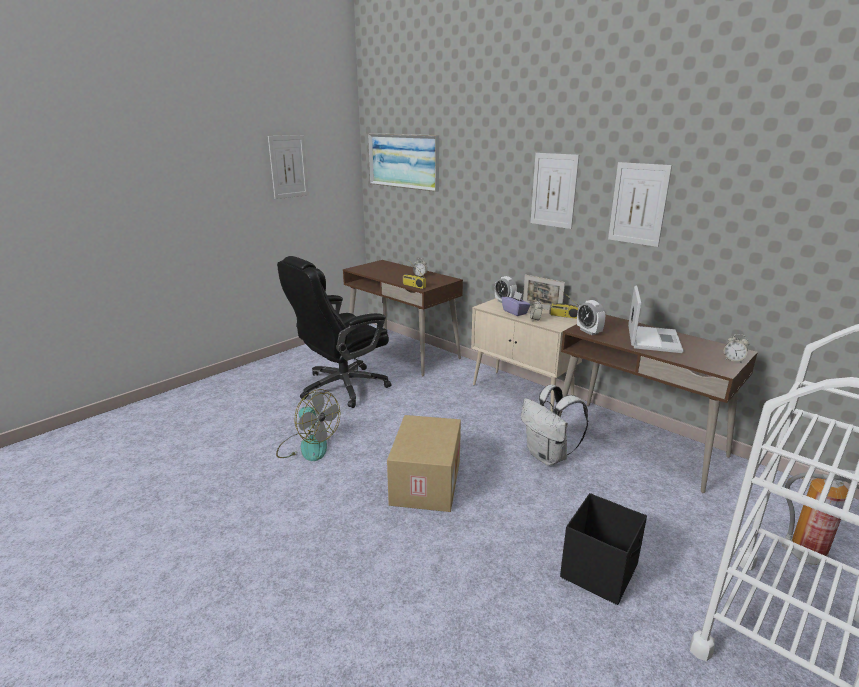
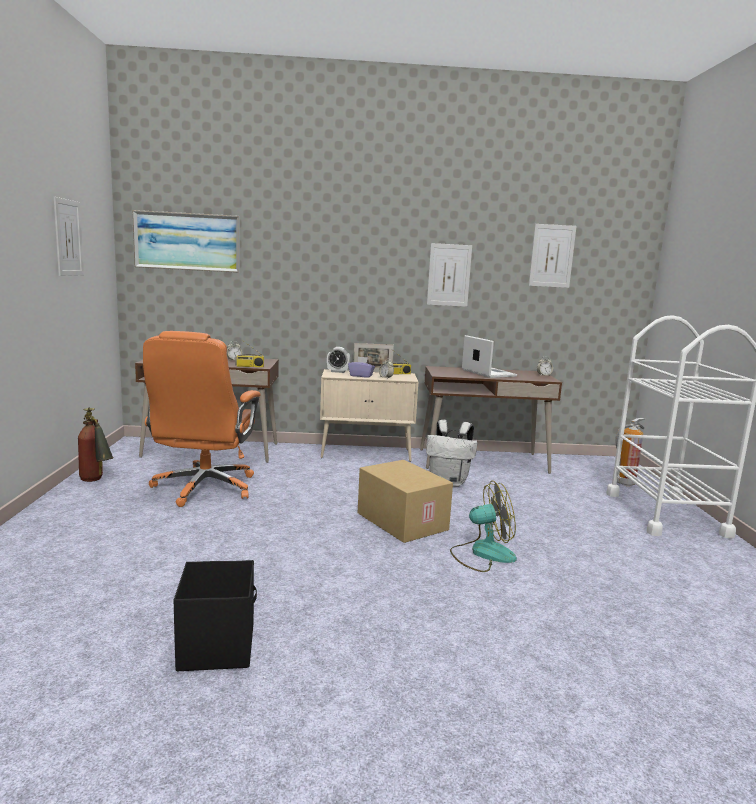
camera: 45 degrees left, 10 degrees down
fan [276,389,340,461] -> fan moved to [450,481,517,572]
black office chair [277,256,391,408] -> orange office chair [143,331,261,507]
picture [531,153,579,229] -> picture moved to [529,224,577,288]
black storage box [560,493,647,605] -> black storage box moved to [174,560,257,671]
alarm clock [577,300,605,335] -> none
none -> fire extinguisher [78,407,113,482]

